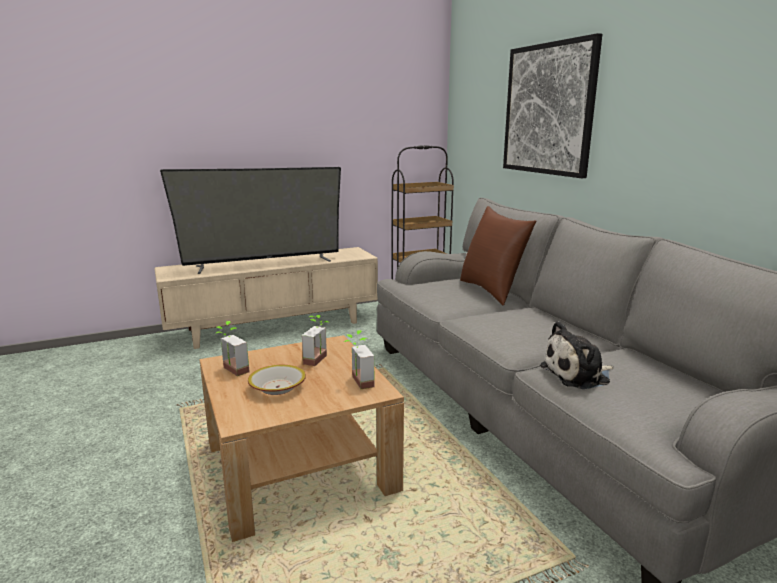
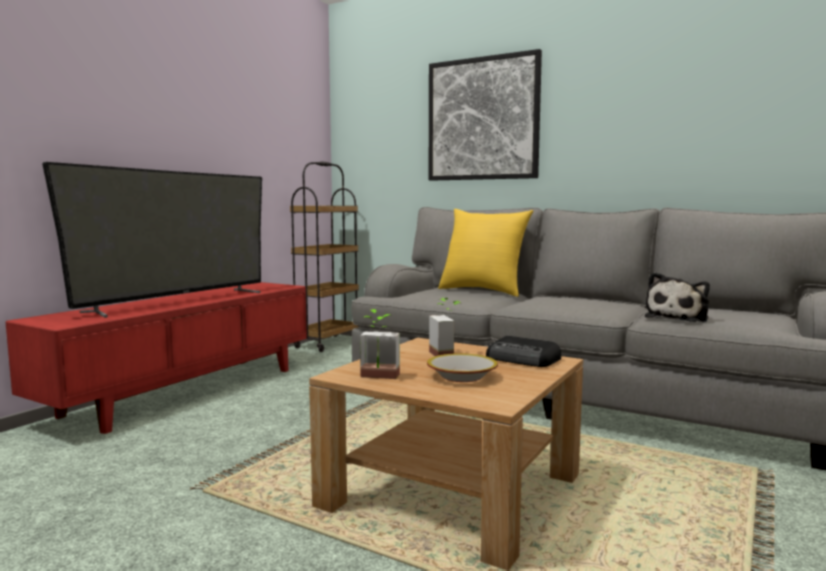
camera: 35 degrees left, 10 degrees down
beige tv stand [154,247,378,349] -> red tv stand [6,282,307,434]
potted plant [344,330,375,389] -> radio [486,336,561,367]
brown pillow [460,206,536,305] -> yellow pillow [438,209,533,297]

